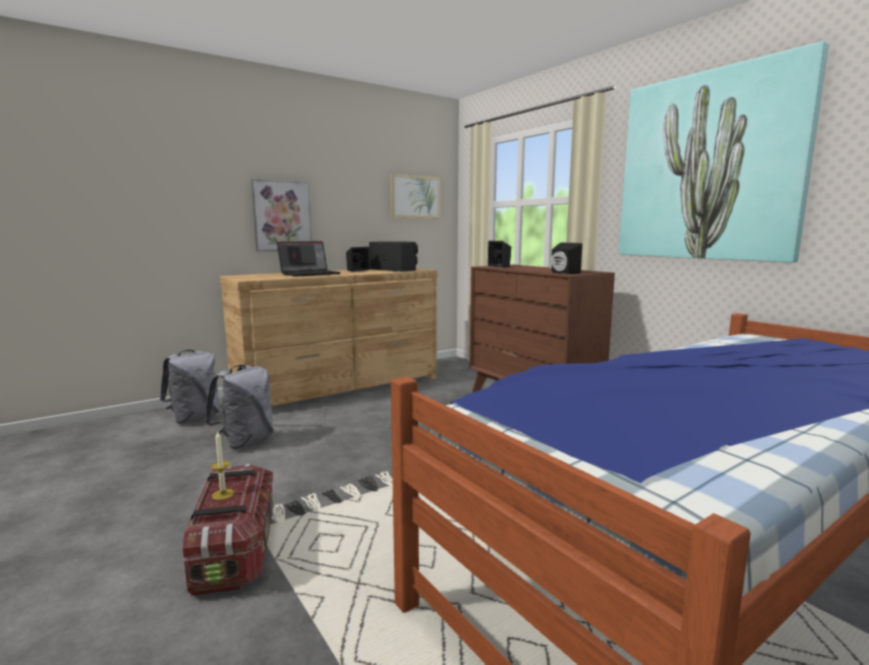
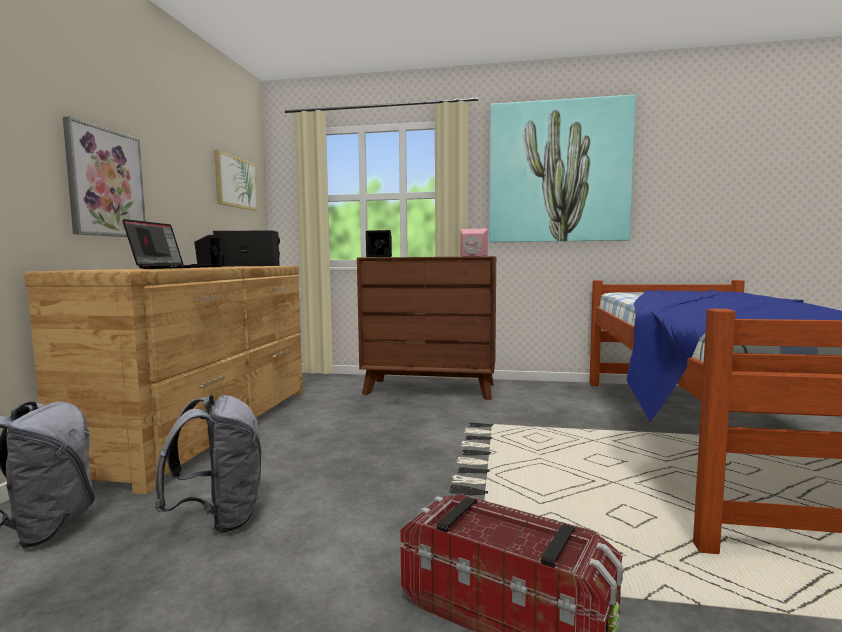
camera: 45 degrees left, 5 degrees down
candle [211,431,235,500] -> none
black speaker [552,243,582,274] -> pink speaker [460,229,488,257]

